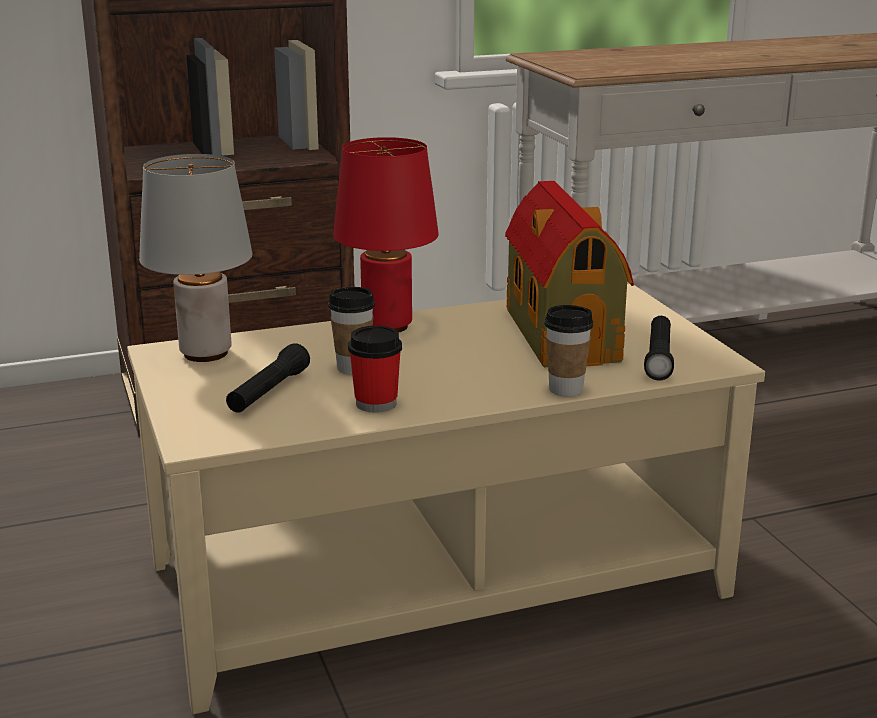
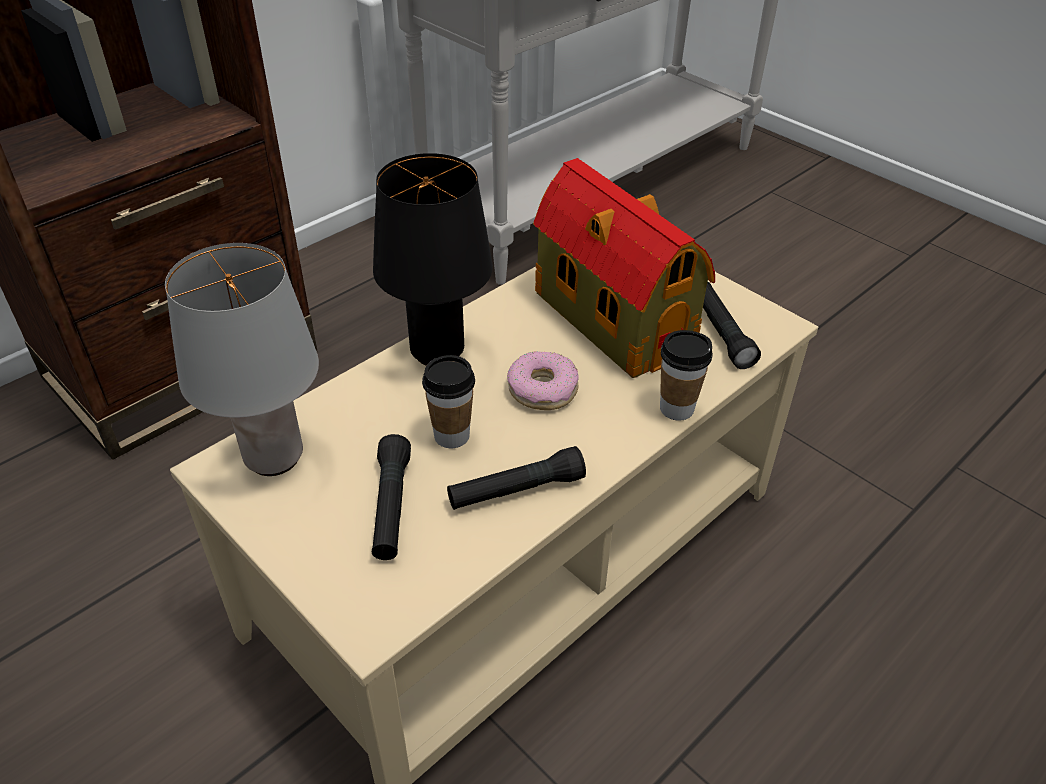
camera: 25 degrees left, 20 degrees up
red table lamp [333,137,439,333] -> black table lamp [373,153,493,366]
cup [348,326,402,413] -> black flashlight [447,446,586,510]
none -> donut [507,351,579,410]

